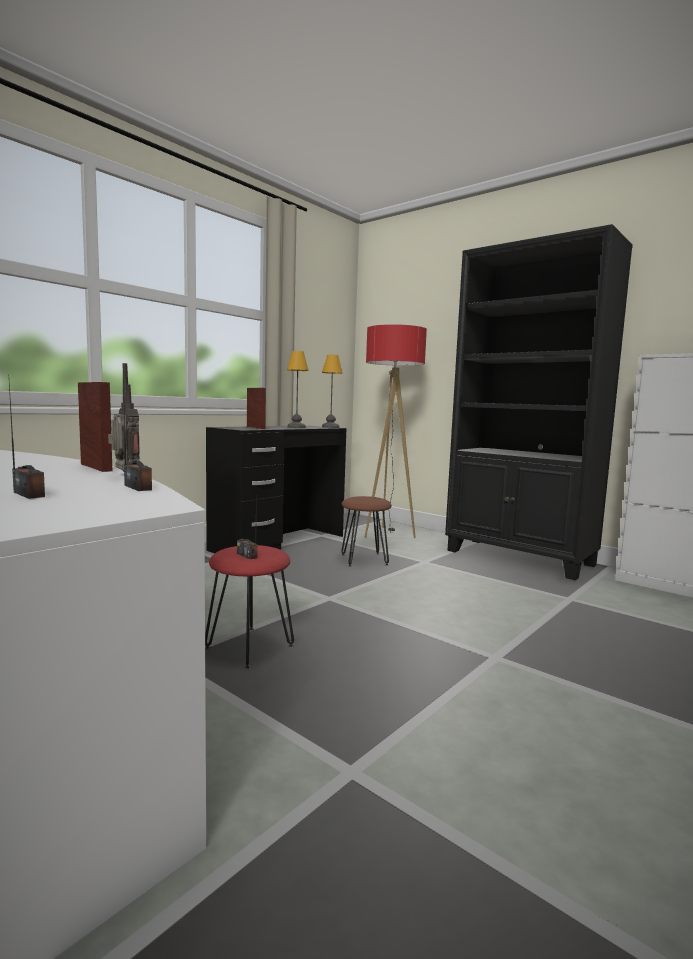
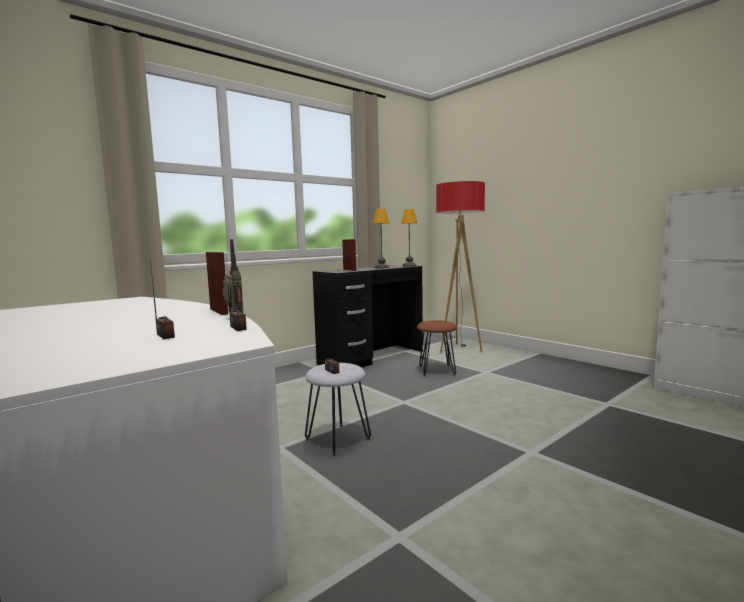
camera: 10 degrees right, 0 degrees up
red stool [205,545,294,669] -> grey stool [305,363,371,456]
black bookcase [445,224,633,580] -> none

